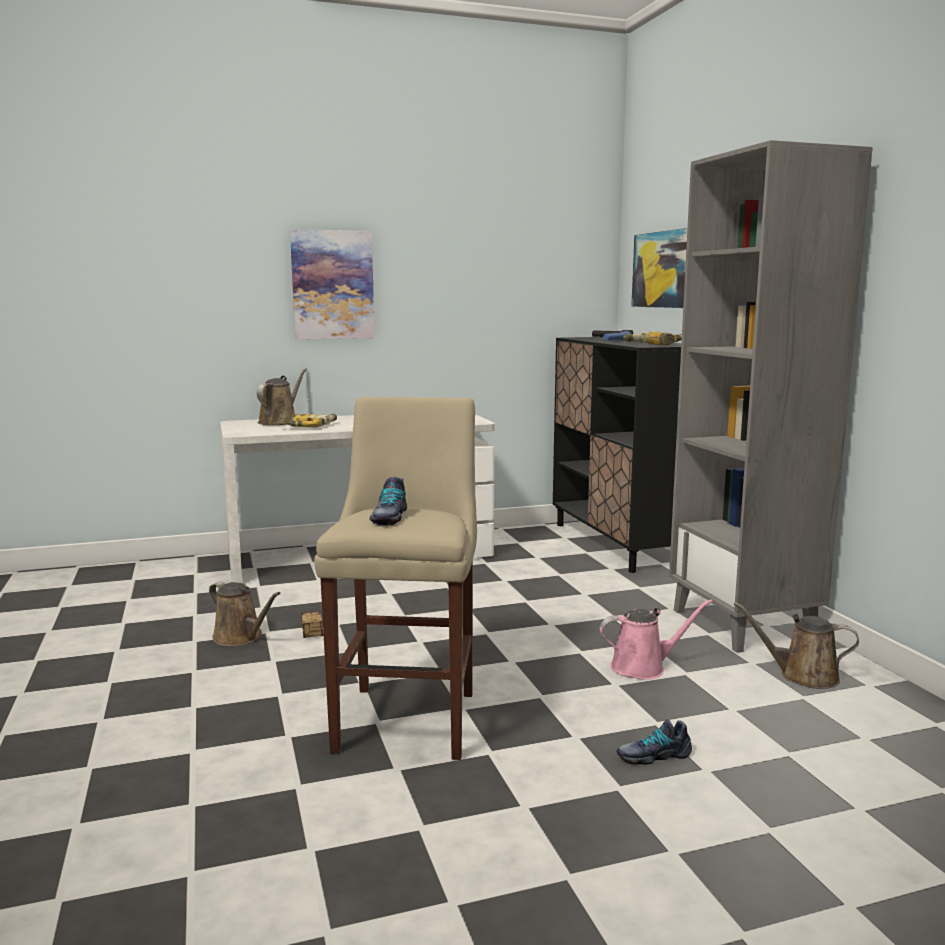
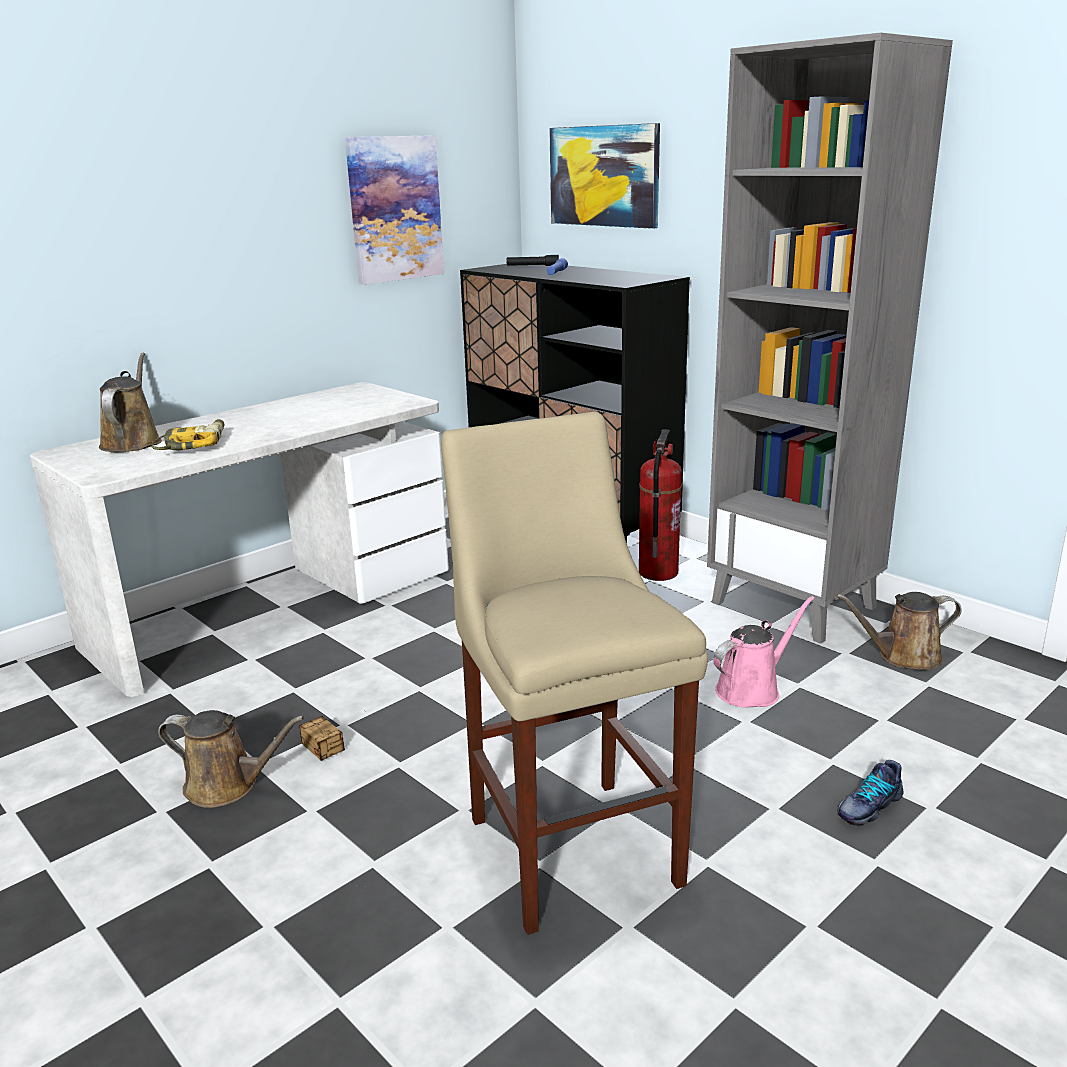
camera: 25 degrees left, 10 degrees up
picture [290,229,375,339] -> picture moved to [345,135,444,285]
shoe [369,477,407,526] -> none
power drill [623,331,682,345] -> none
none -> fire extinguisher [639,429,682,581]

